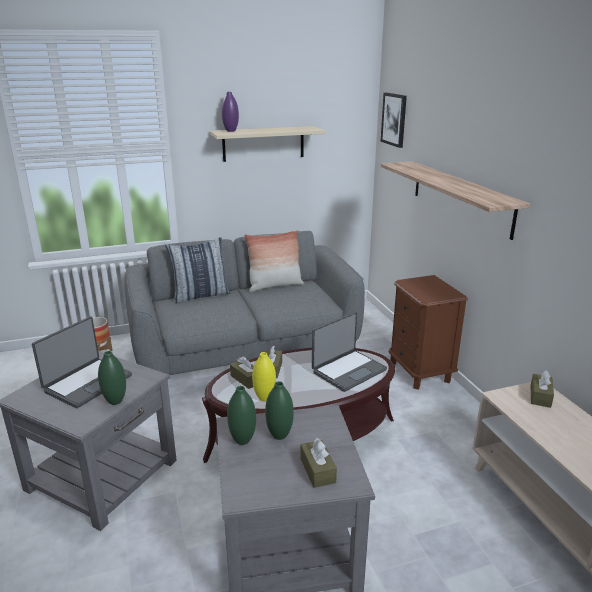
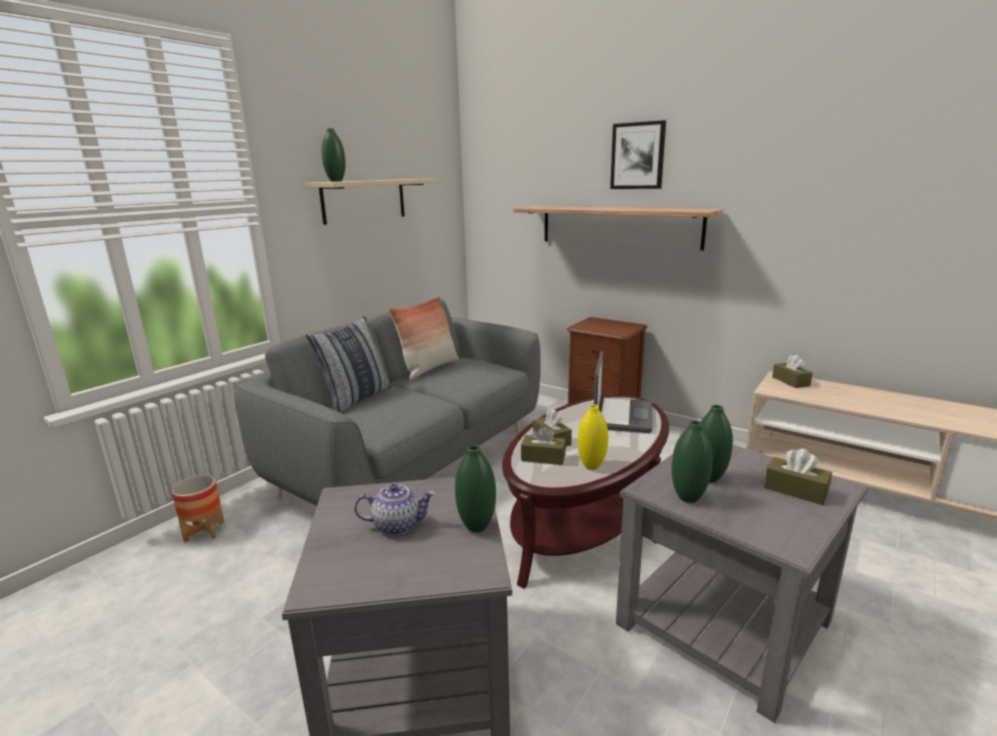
camera: 35 degrees left, 5 degrees down
laptop [32,316,132,408] -> teapot [354,484,435,535]
purple vase [222,92,239,132] -> green vase [322,128,346,182]
picture [381,93,407,148] -> picture moved to [610,120,666,189]

